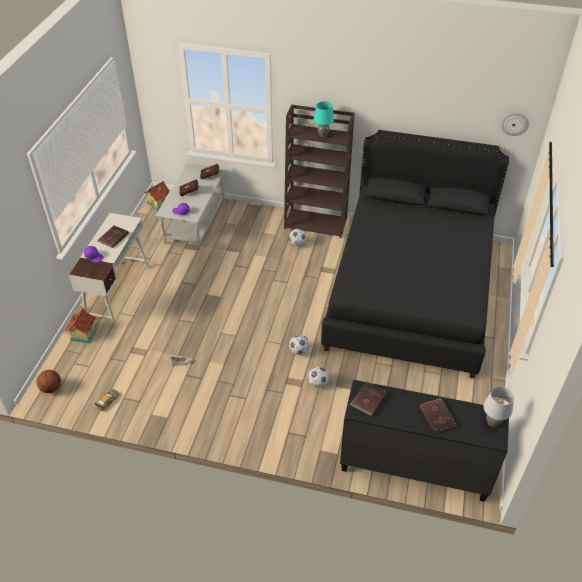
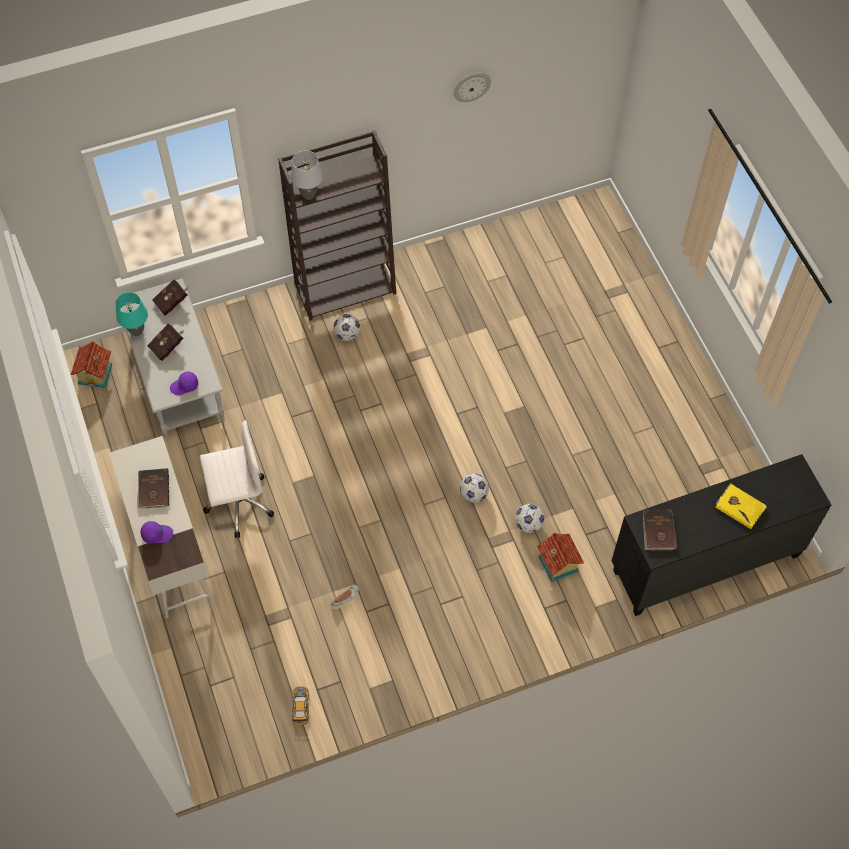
camera: 35 degrees left, 15 degrees up
basketball [37,370,61,393] -> none
toy house [65,309,97,343] -> toy house moved to [537,533,584,582]
turquoise table lamp [314,101,334,138] -> turquoise table lamp moved to [115,292,148,336]
black bed [321,130,509,379] -> none
brown book [419,398,457,433] -> yellow book [715,483,767,529]
grey table lamp [483,386,514,427] -> grey table lamp moved to [291,150,323,200]
wall clock [501,113,529,136] -> wall clock moved to [454,73,491,102]
none -> white office chair [200,420,274,538]

